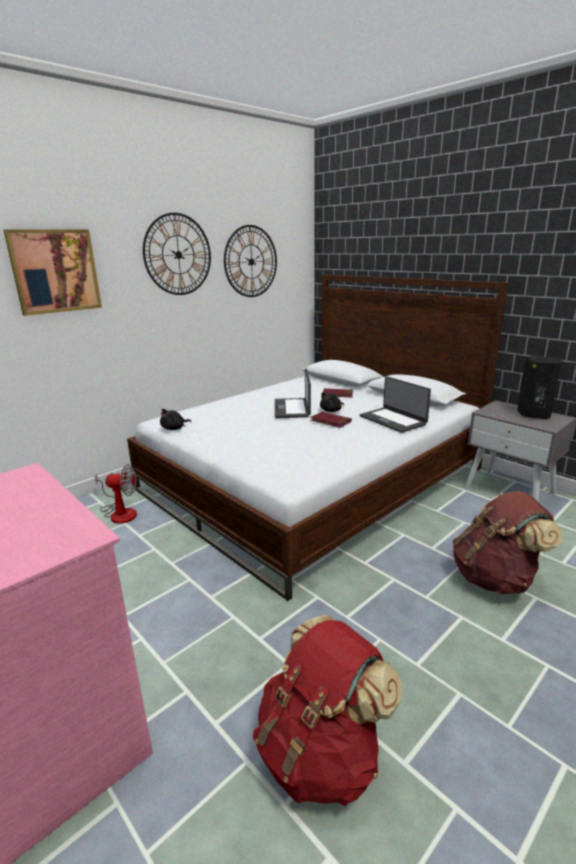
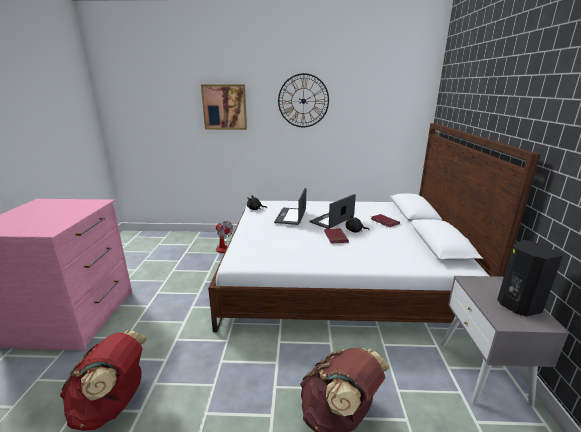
camera: 45 degrees right, 0 degrees up
wall clock [224,225,277,297] -> none
laptop [360,376,431,433] -> laptop moved to [274,188,306,225]

